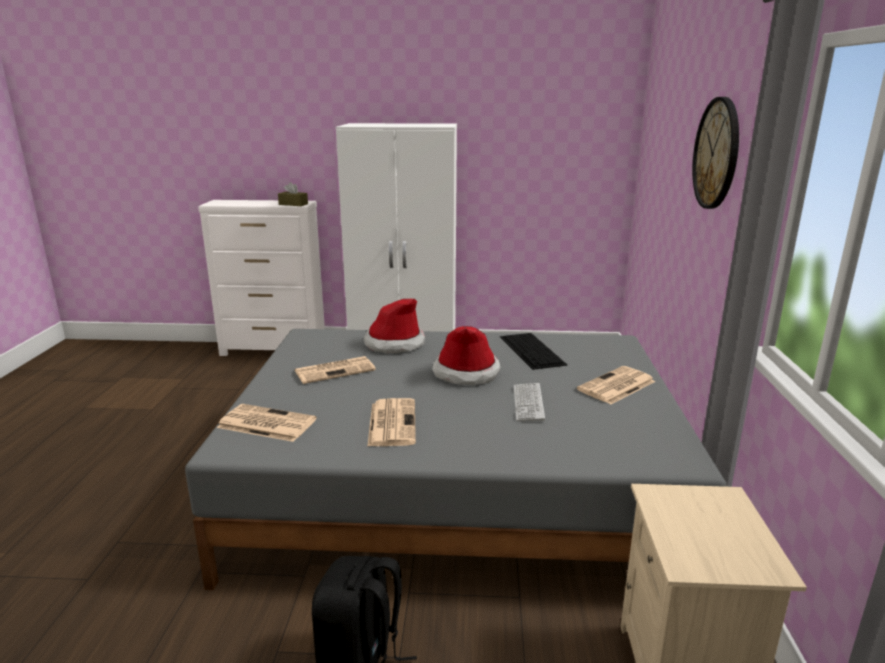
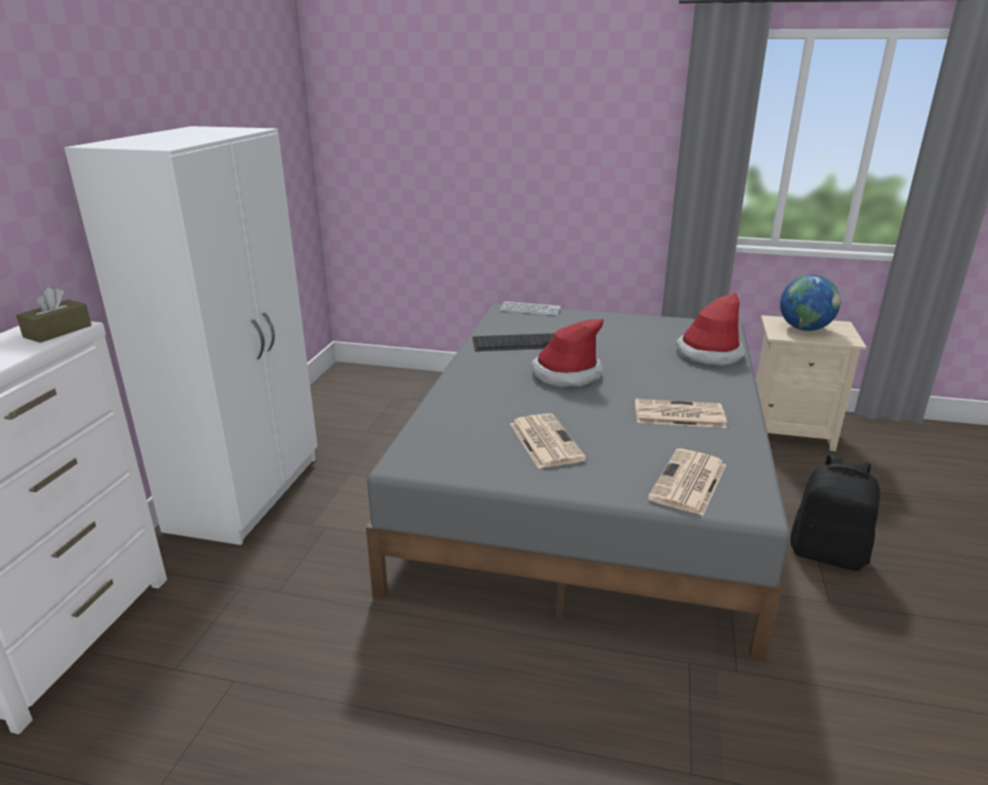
camera: 80 degrees left, 5 degrees up
hat [363,299,425,353] -> hat moved to [676,293,745,366]
keyboard [514,383,545,421] -> keyboard moved to [500,301,561,316]
newspaper [577,366,656,404] -> none
wall clock [692,97,739,209] -> none
none -> globe [780,275,841,331]

